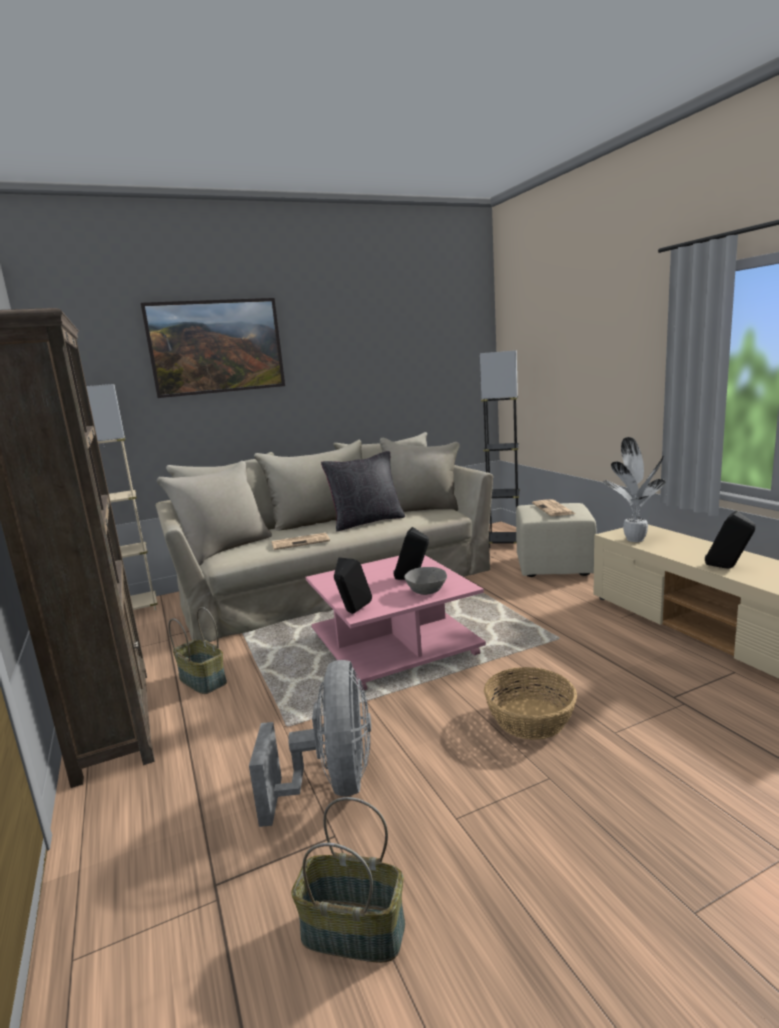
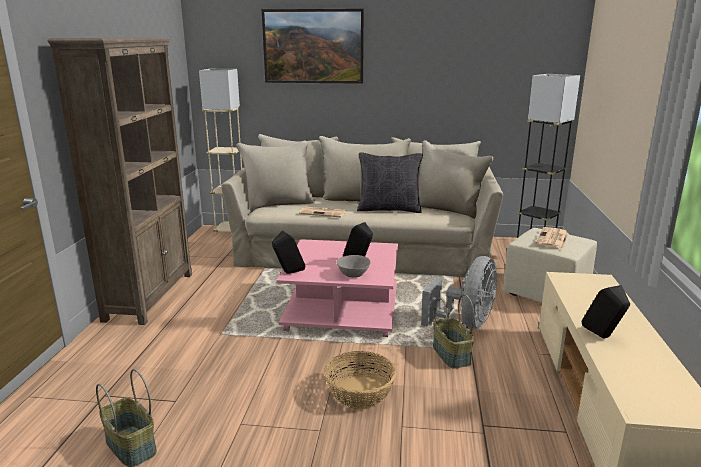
camera: 30 degrees right, 5 degrees up
basket [168,607,227,694] -> basket moved to [433,294,474,368]
grey fan [249,660,371,827] -> grey fan moved to [421,256,497,329]
potted plant [603,437,666,542] -> none

